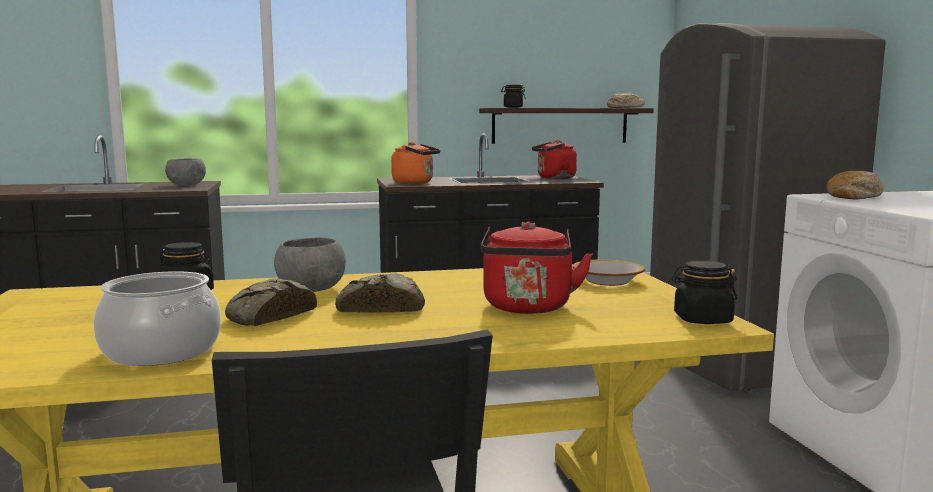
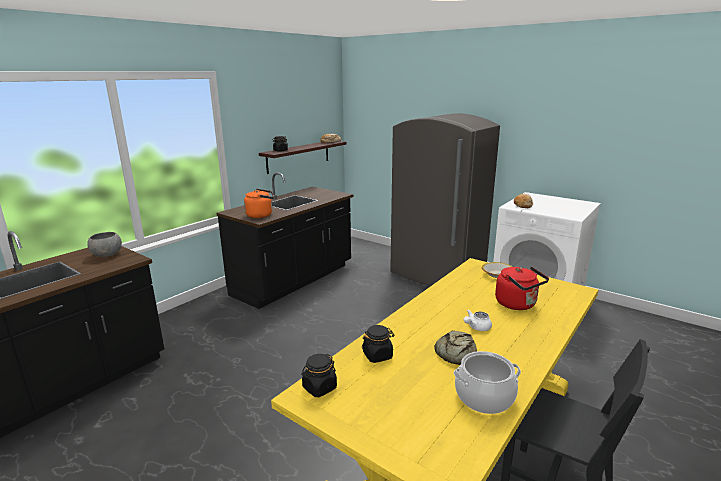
camera: 40 degrees left, 10 degrees up
grey bowl [274,237,346,292] -> none
bread [335,273,425,313] -> white teapot [463,309,492,331]
red kettle [532,140,577,179] -> none
black jar [671,260,737,324] -> black jar moved to [301,354,337,397]

